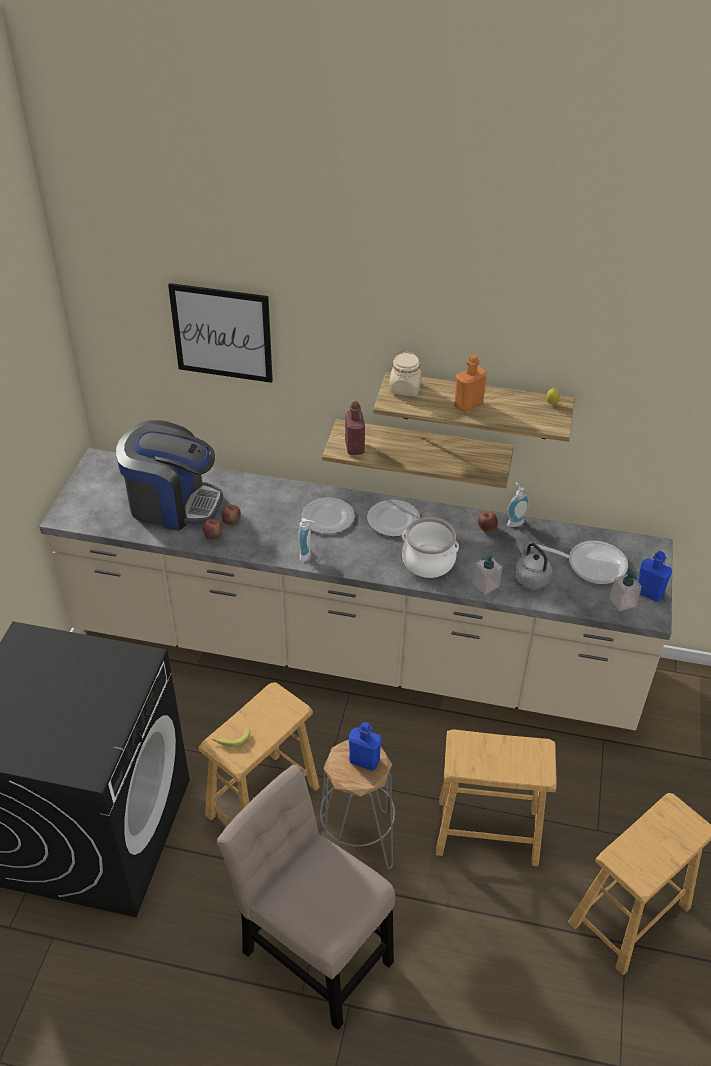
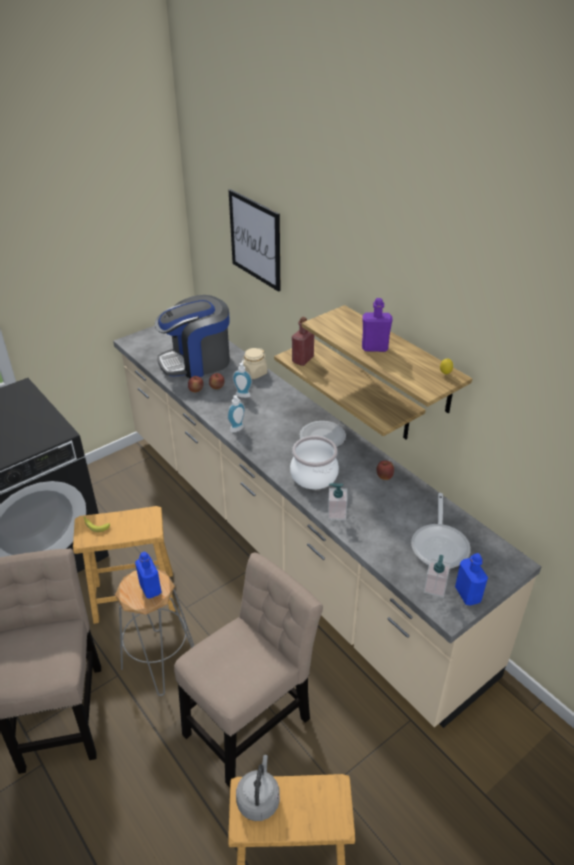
camera: 40 degrees right, 5 degrees down
coffee machine [116,420,223,531] -> coffee machine turned 105 degrees clockwise [155,295,230,378]
plate [302,497,355,534] -> none
beige jar [389,352,422,396] -> beige jar moved to [241,348,267,379]
brown stool [436,729,557,866] -> beige chair [174,552,323,787]
orange bottle [454,355,487,413] -> purple bottle [362,298,393,352]
soap dispenser [507,483,529,527] -> soap dispenser moved to [233,360,252,398]
grey kettle [514,543,552,590] -> grey kettle moved to [236,755,280,821]
frying pan [531,541,628,584] -> frying pan turned 45 degrees clockwise [411,493,471,569]

